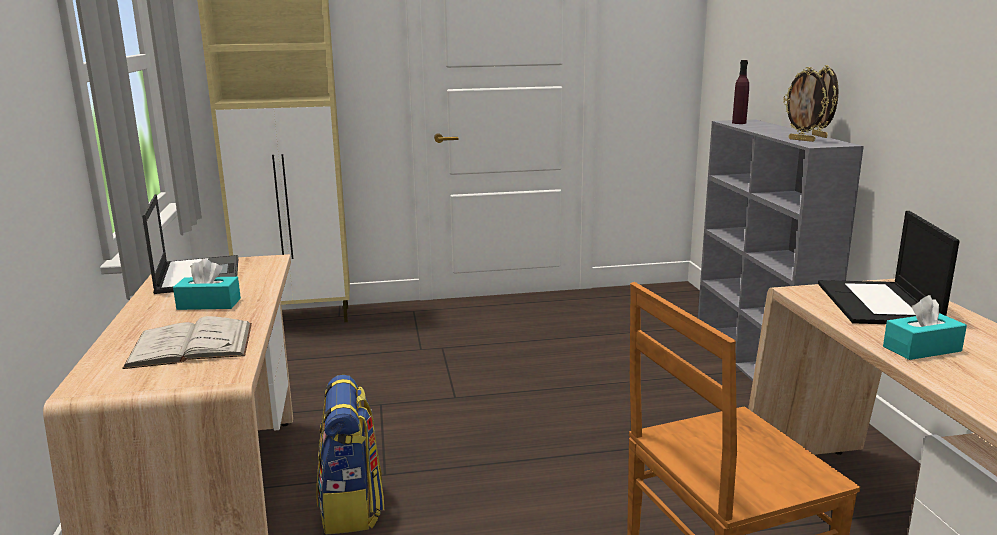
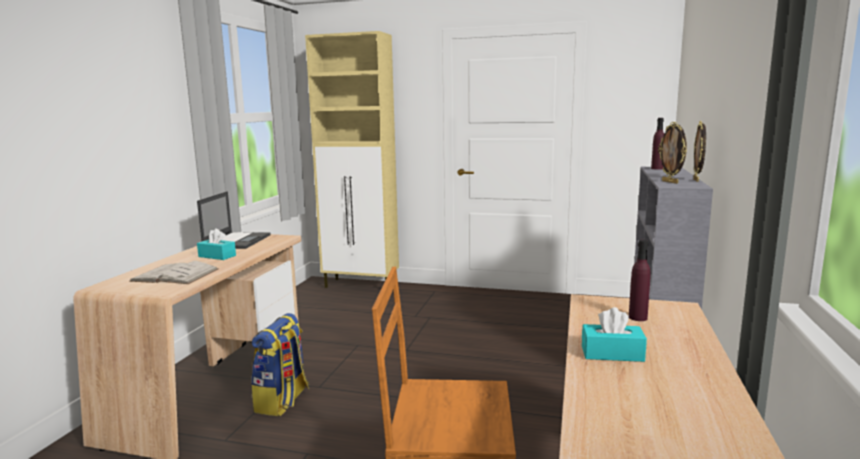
camera: 25 degrees right, 5 degrees down
laptop [818,211,960,324] -> purple bottle [629,240,651,321]

